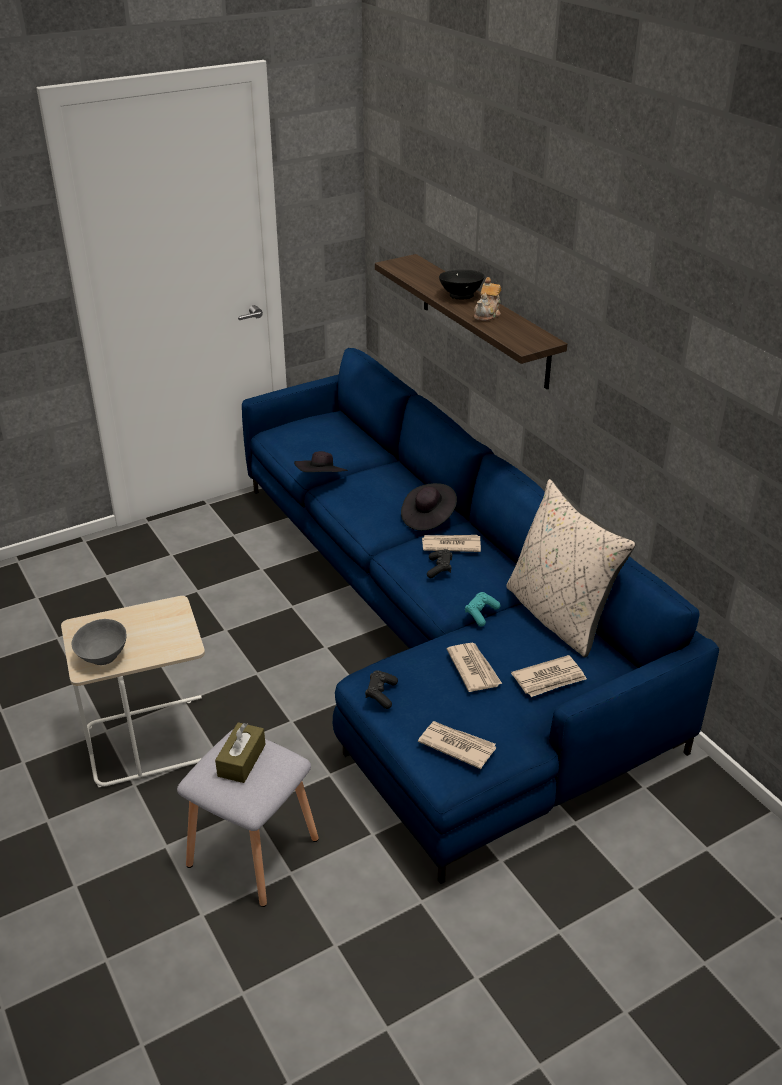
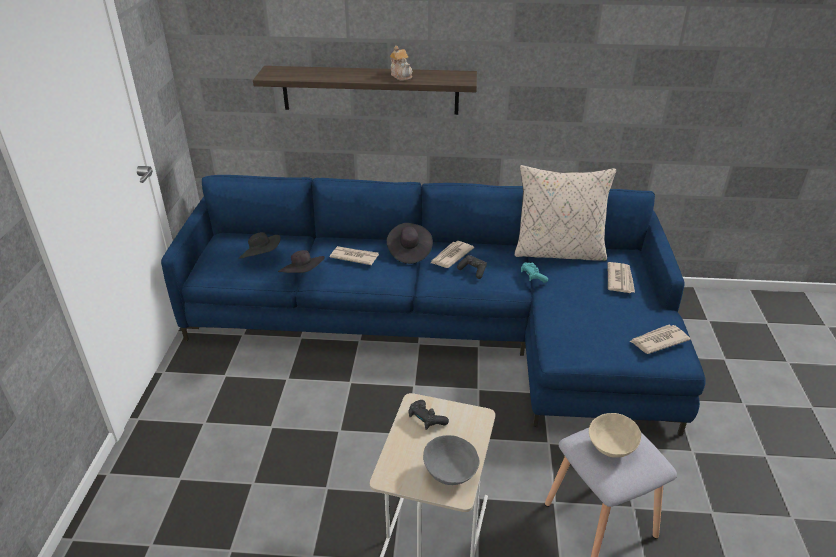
camera: 55 degrees left, 0 degrees up
brown tissue box [215,722,266,783] -> beige bowl [589,413,641,458]
black game controller [365,670,398,709] -> black game controller moved to [408,400,449,430]
black bowl [439,270,485,299] -> none
newspaper [447,643,502,692] -> newspaper moved to [330,246,379,265]
none -> black hat [239,232,281,259]

